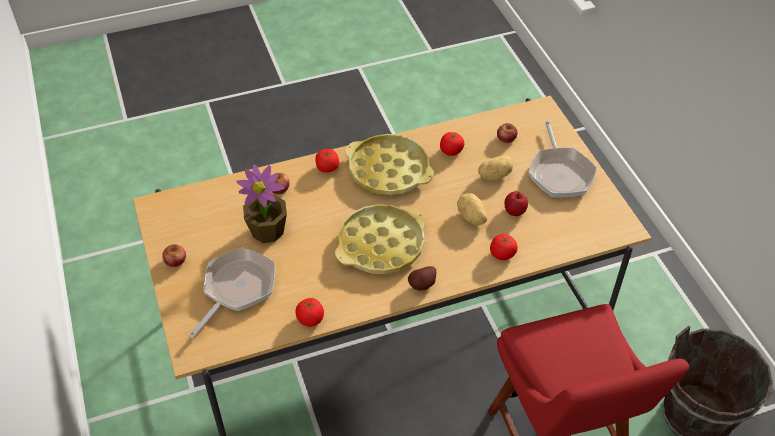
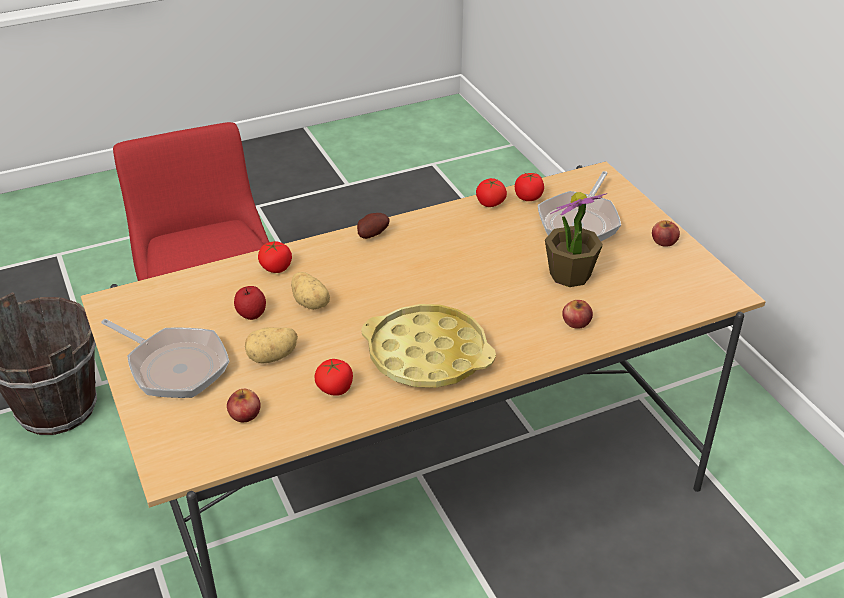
camera: 175 degrees right, 10 degrees down
tomato [315,149,339,172] -> tomato moved to [515,173,544,201]
yellow tray [335,204,426,274] -> none
frying pan [529,121,597,198] -> frying pan turned 135 degrees clockwise [101,319,229,398]

